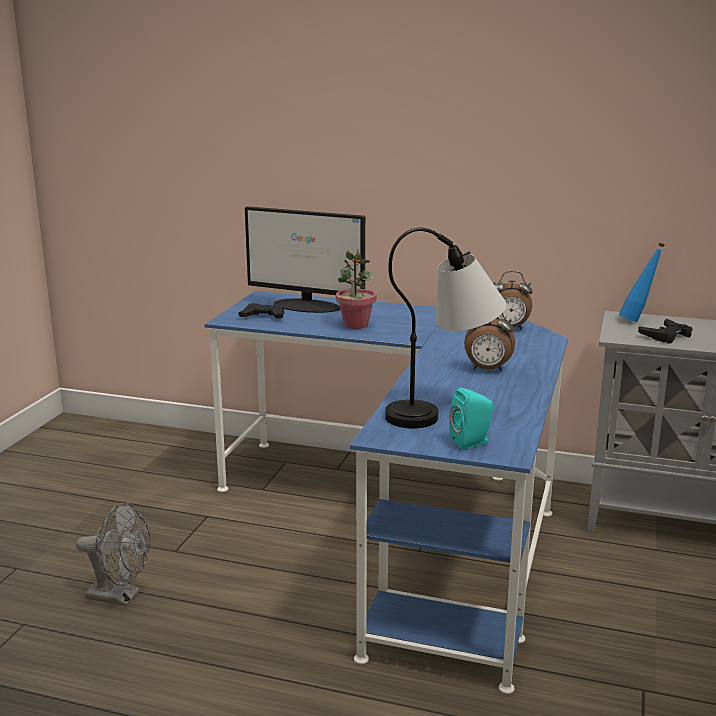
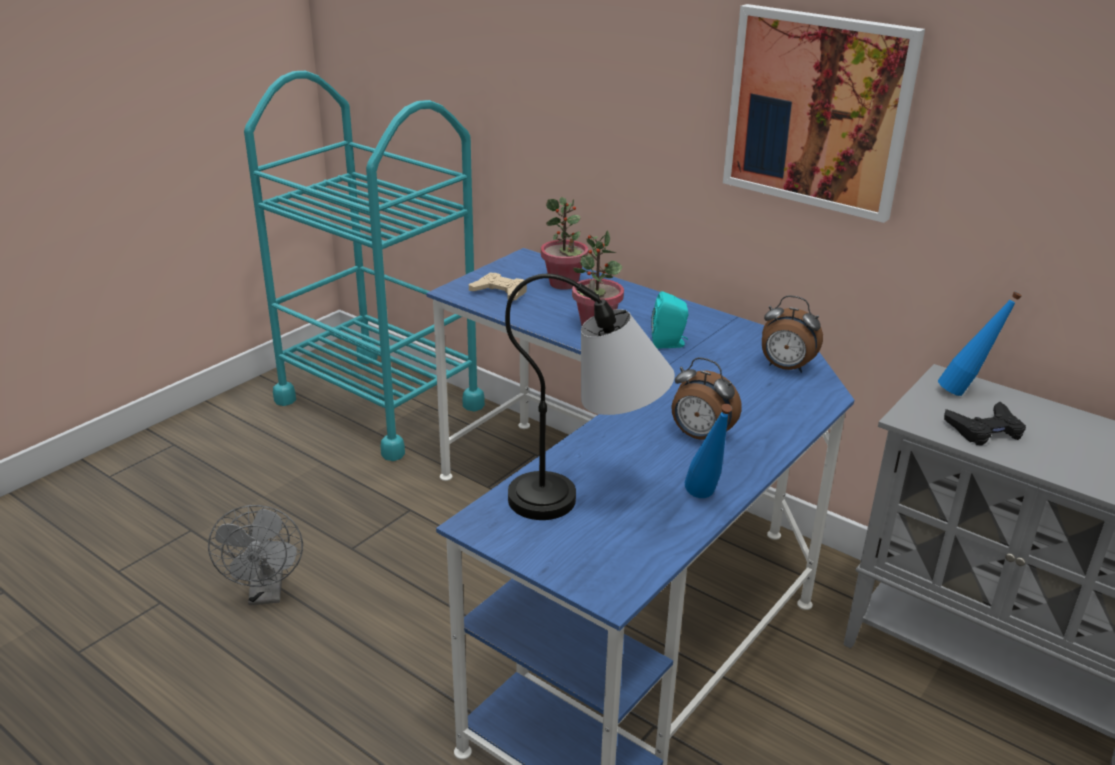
camera: 20 degrees right, 10 degrees up
grey fan [76,503,151,606] -> grey fan turned 45 degrees clockwise [208,505,303,605]
black game controller [239,303,284,319] -> beige game controller [469,273,527,301]
monitor [245,206,365,313] -> potted plant [541,197,588,290]
turquoise speaker [449,387,493,449] -> turquoise speaker moved to [651,291,689,349]
none -> turquoise cart [244,71,485,461]
none -> blue bottle [685,404,732,498]
none -> picture [723,4,925,223]

